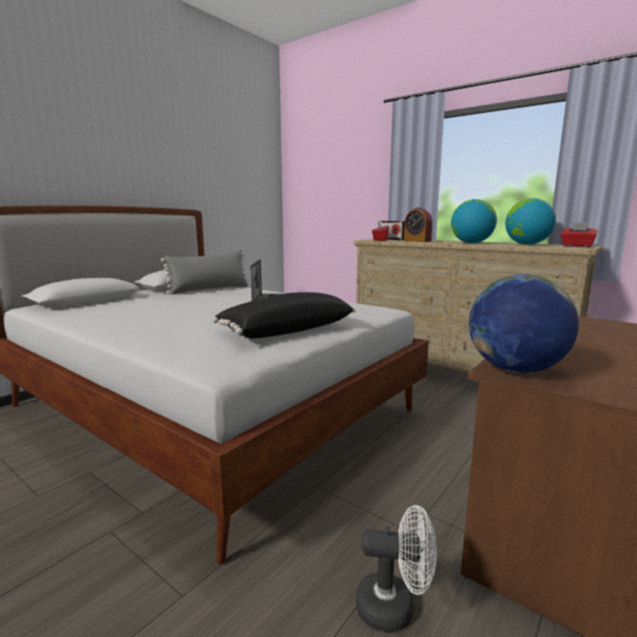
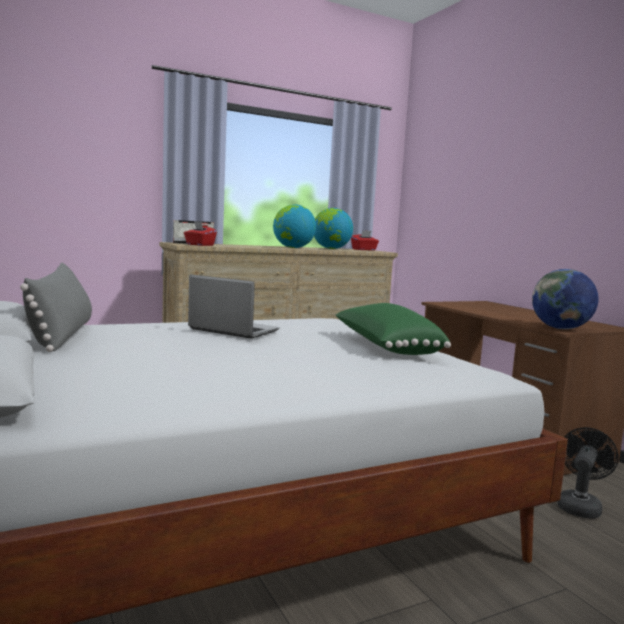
camera: 65 degrees left, 5 degrees down
black pillow [212,292,355,339] -> green pillow [336,303,451,355]
white fan [356,505,437,632] -> black fan [557,427,619,519]
alarm clock [404,207,432,242] -> none

